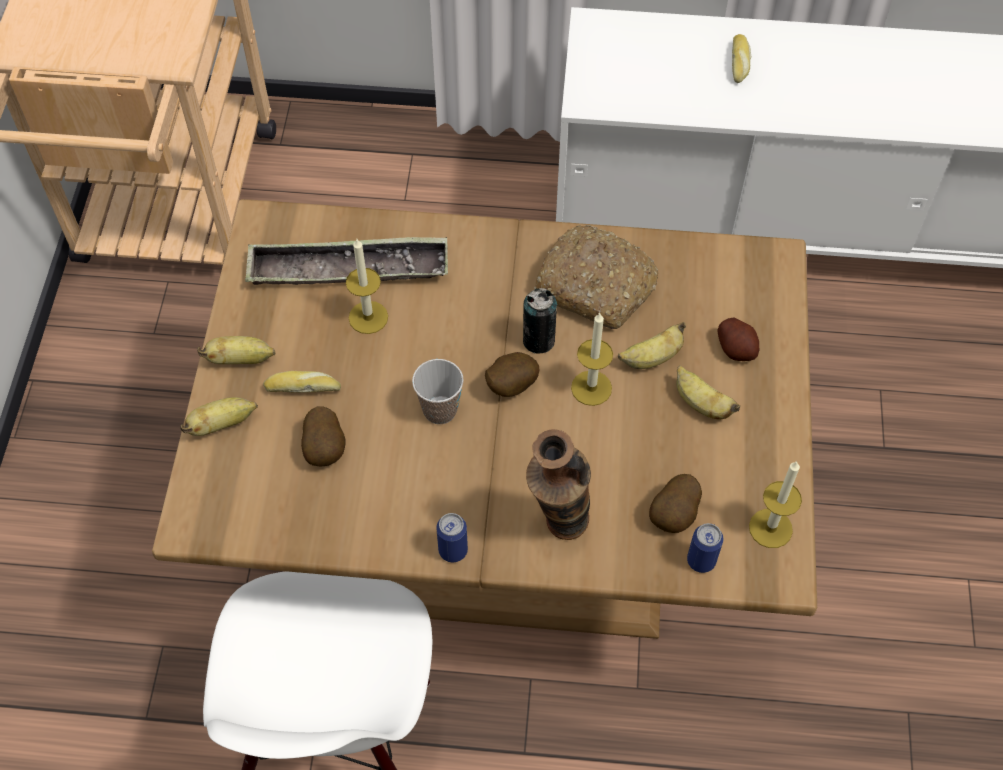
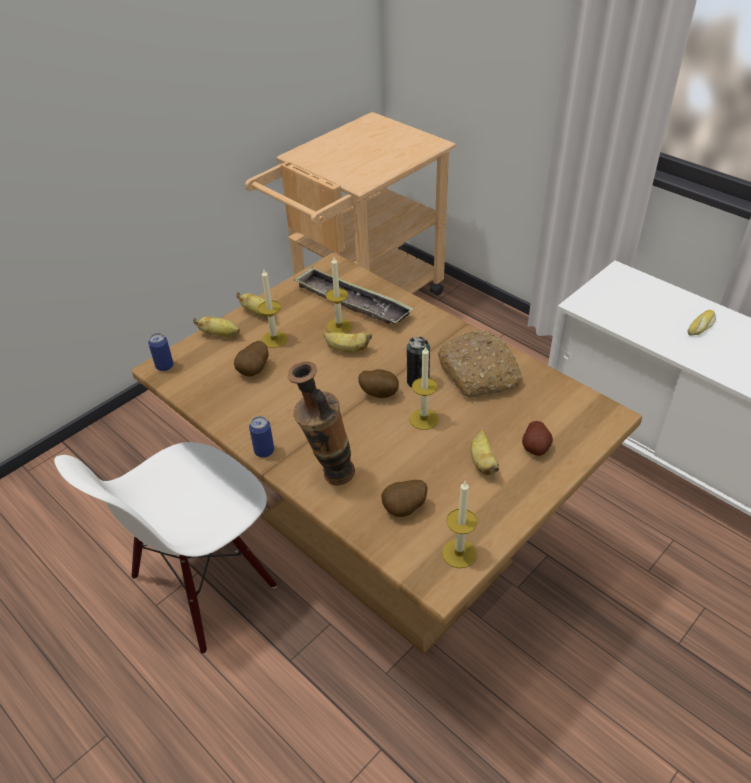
camera: 40 degrees right, 15 degrees down
bread [263,371,341,393] -> candle [258,268,288,348]
cup [412,359,464,424] -> none
banana [618,322,686,369] -> banana moved to [323,332,372,352]
can [687,523,723,573] -> can moved to [148,333,173,371]

